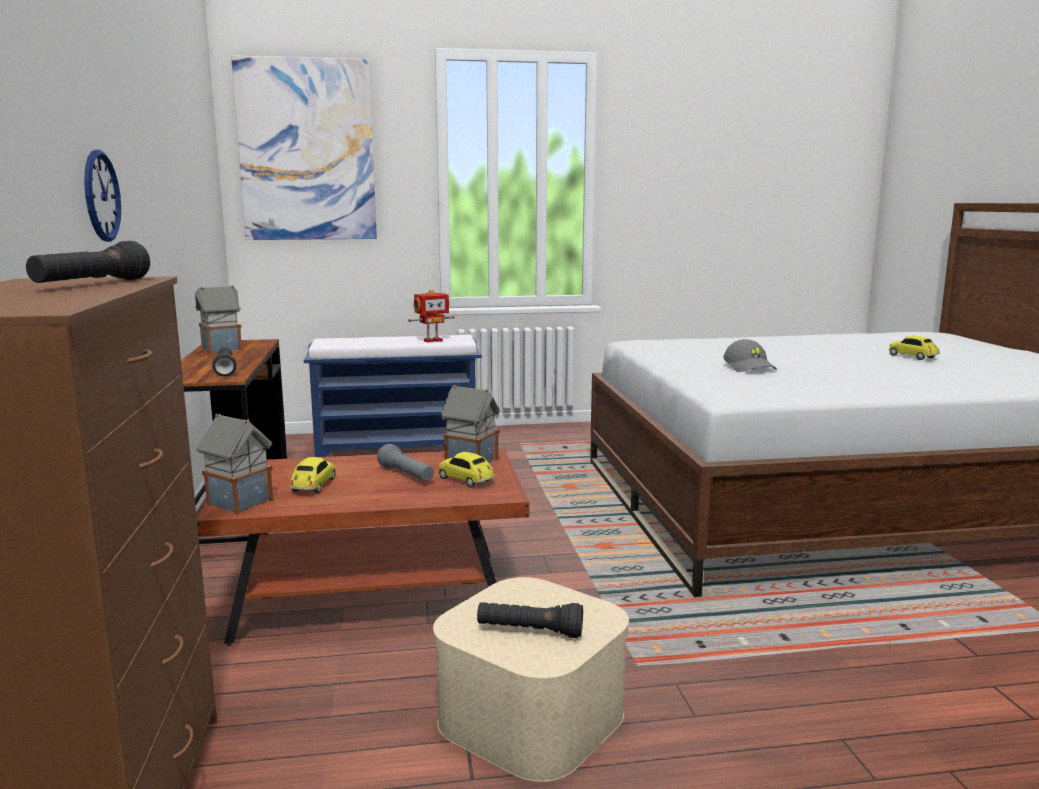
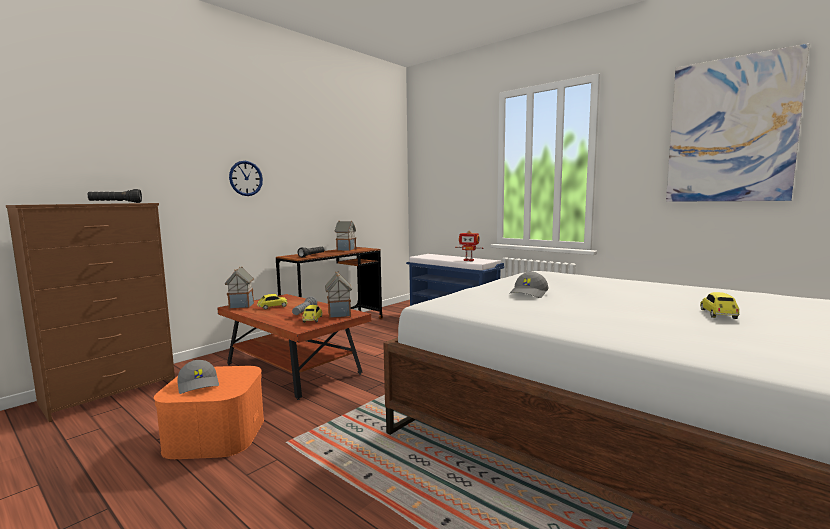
camera: 50 degrees right, 5 degrees down
picture [231,55,377,240] -> picture moved to [666,43,809,202]
beige storage box [433,577,629,782] -> orange storage box [154,366,264,459]
black flashlight [477,602,583,638] -> grey cap [177,360,219,394]

